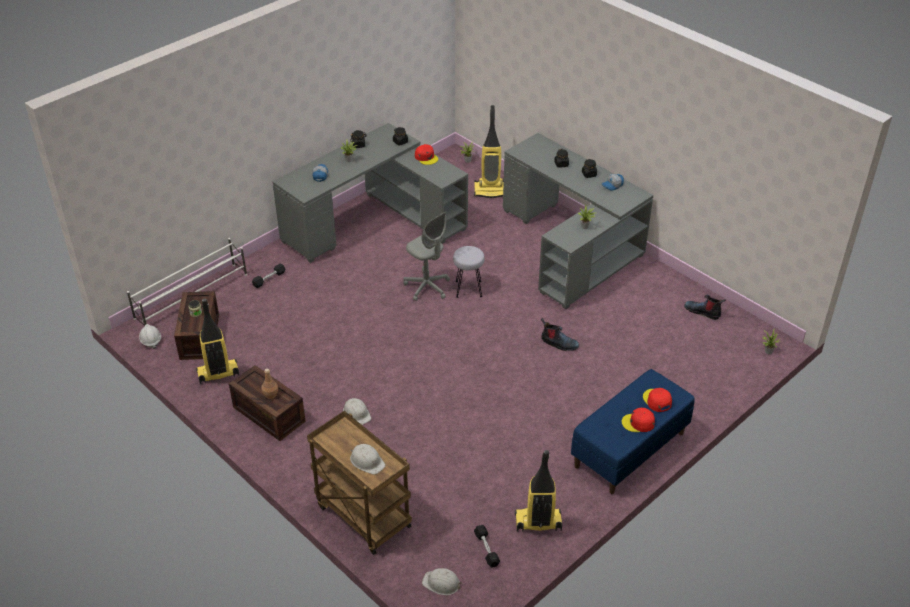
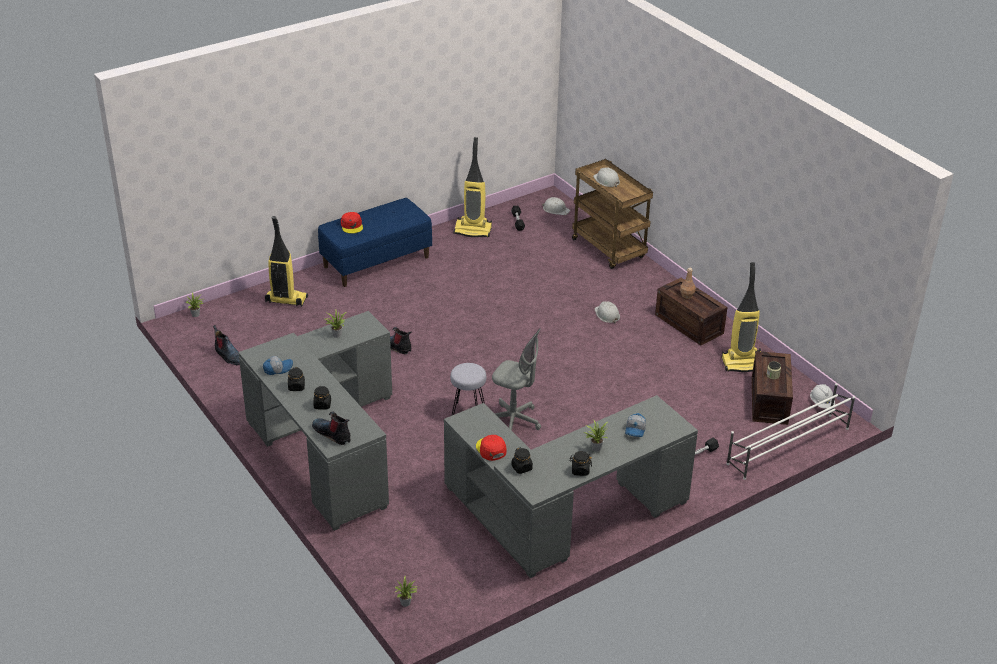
camera: 170 degrees left, 5 degrees down
grey office chair [403,211,450,301] -> grey office chair turned 150 degrees clockwise [492,328,541,430]
vacuum cleaner [474,105,504,198] -> vacuum cleaner moved to [265,216,308,307]
red cap [622,408,655,432] -> none
none -> boot [312,411,350,445]

